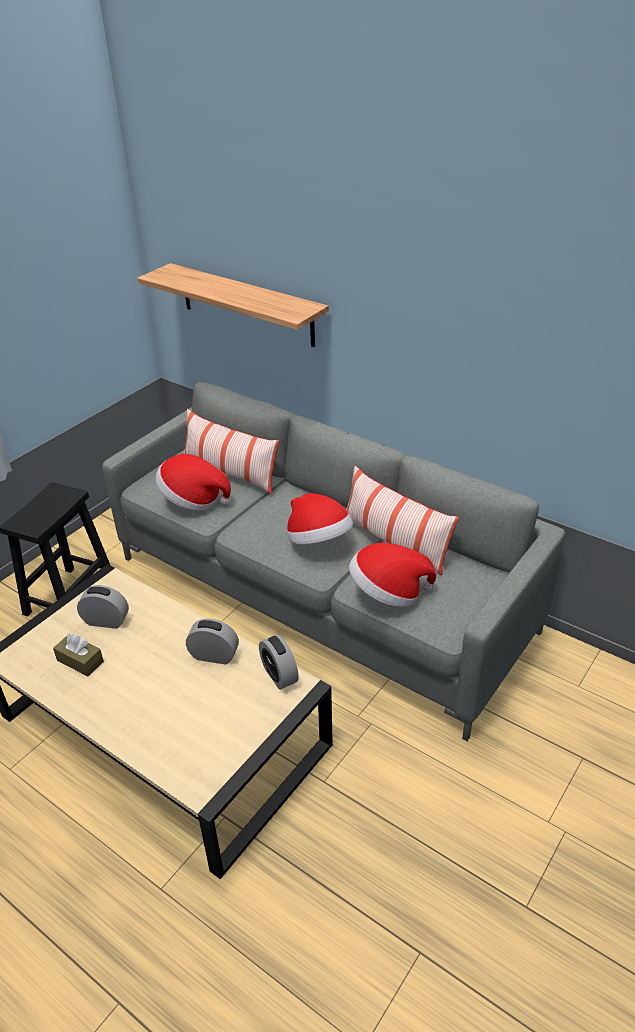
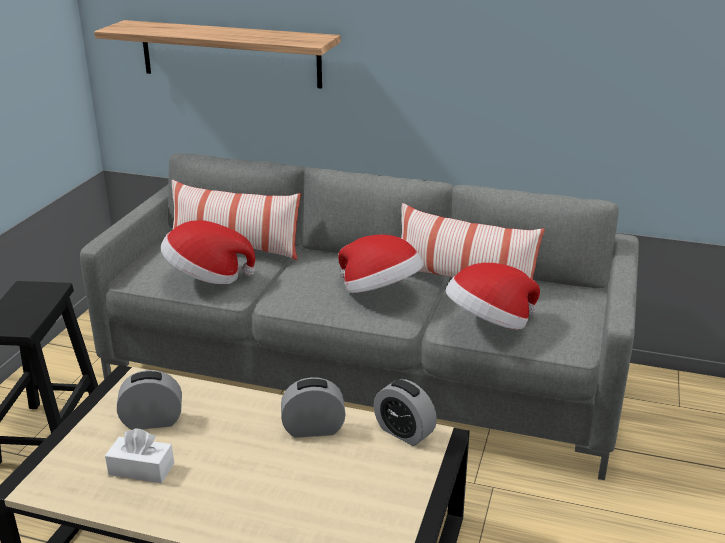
camera: 20 degrees left, 10 degrees down
brown tissue box [53,634,104,676] -> white tissue box [105,428,174,483]

